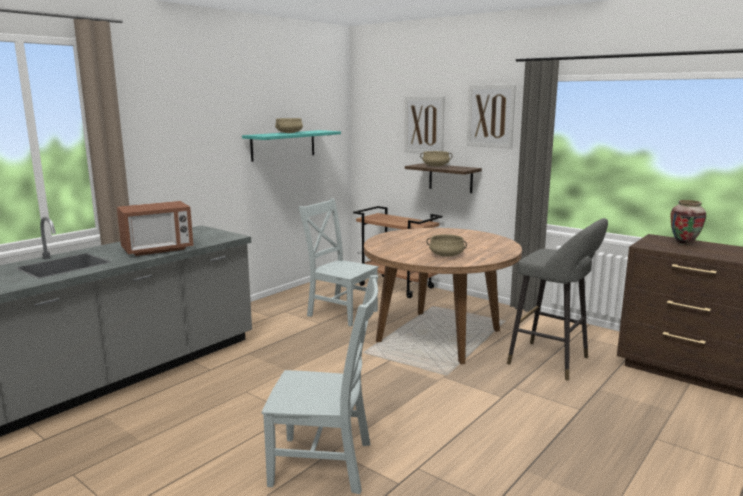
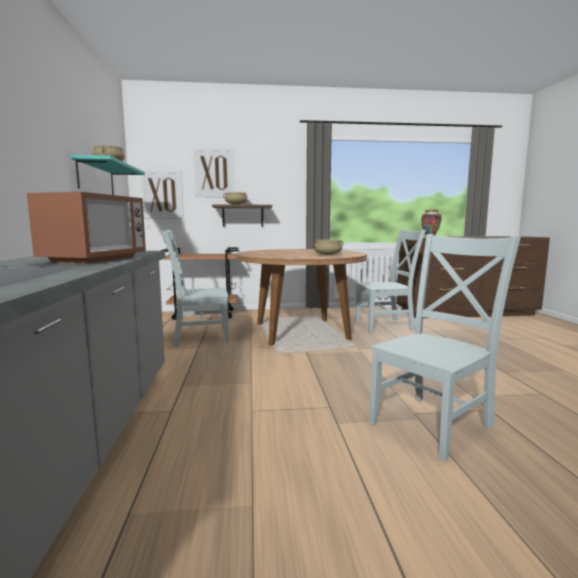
camera: 45 degrees left, 5 degrees down
picture [467,85,516,148] -> picture moved to [141,170,184,219]
grey stool [507,218,608,381] -> grey chair [355,229,426,332]

